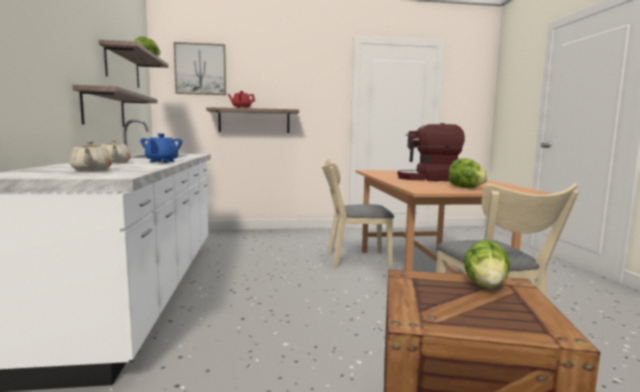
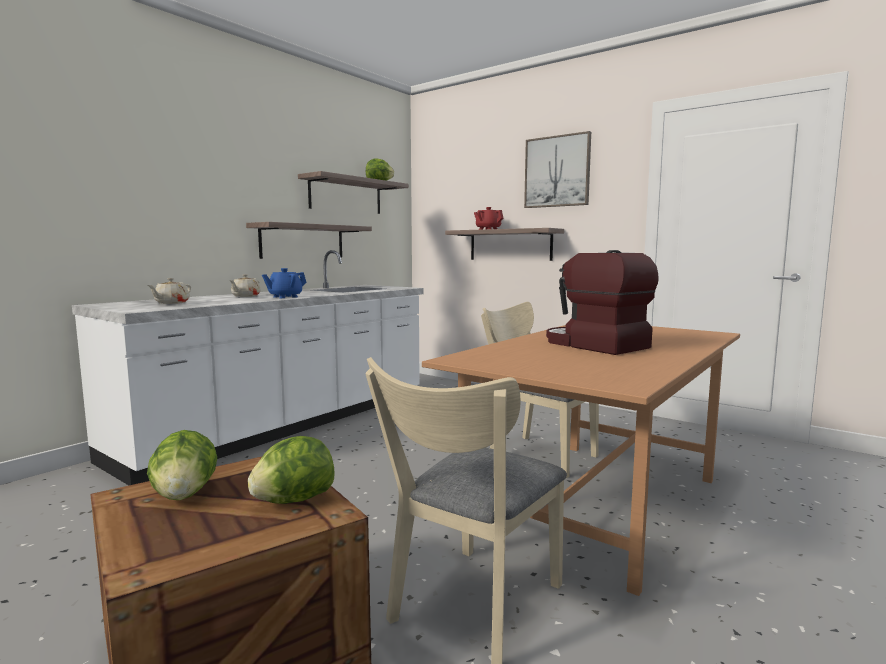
camera: 45 degrees right, 0 degrees up
picture [174,42,226,95] -> picture moved to [524,131,591,208]
lettuce [448,158,488,188] -> lettuce moved to [147,430,217,500]

